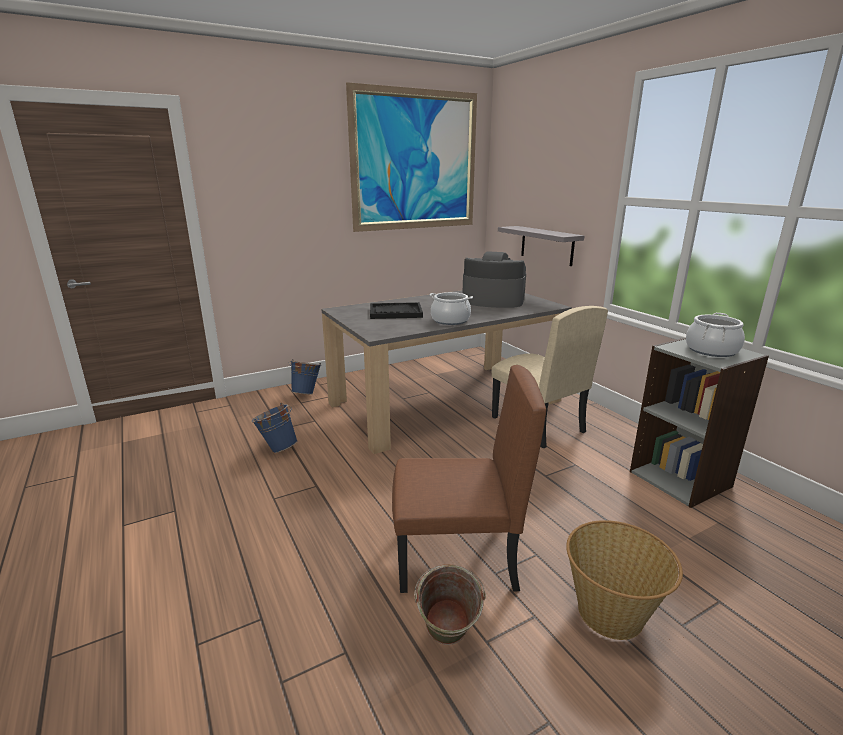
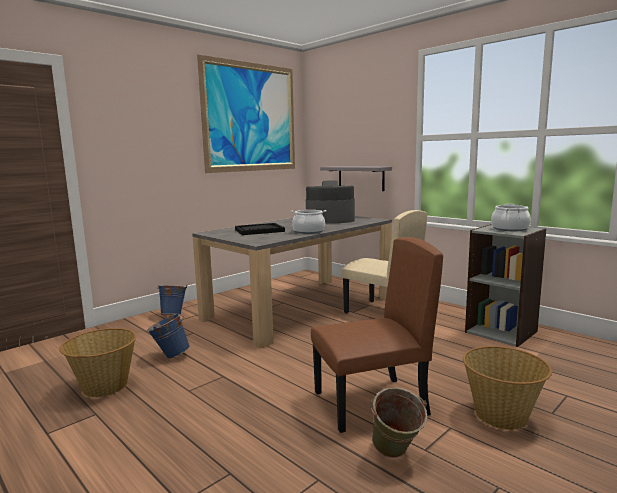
camera: 15 degrees left, 10 degrees down
none -> basket [59,328,136,398]

